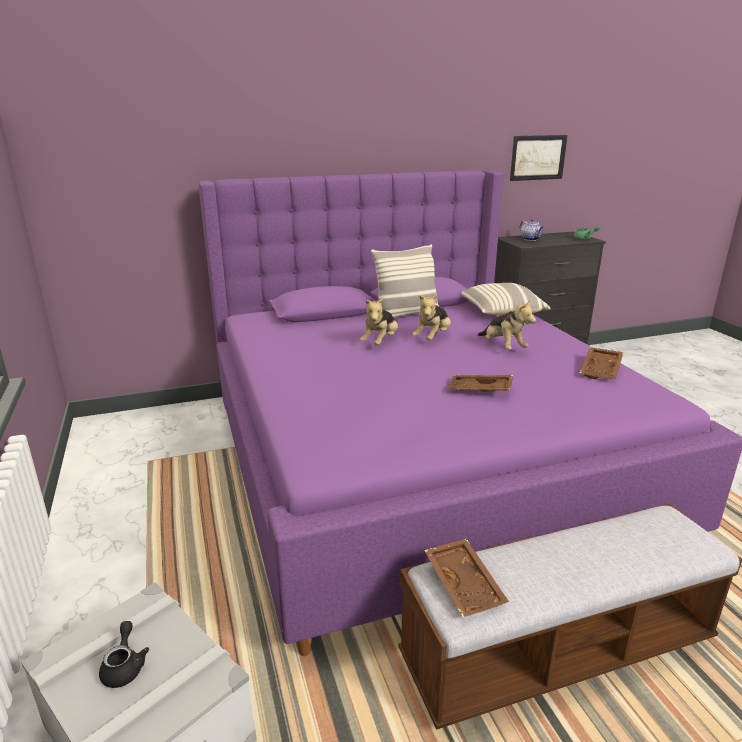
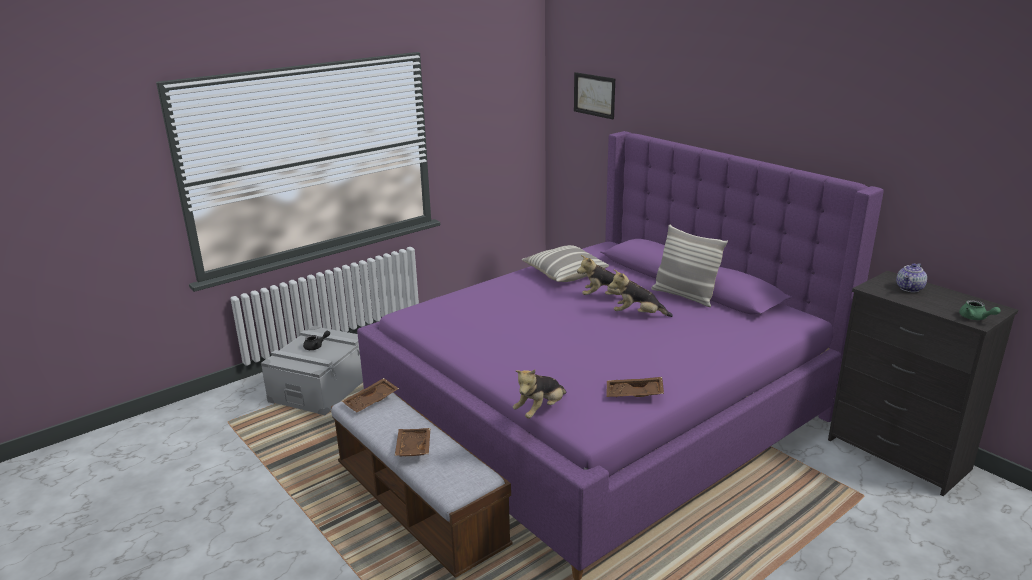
camera: 70 degrees right, 0 degrees up
brown tray [448,375,513,392] -> brown tray moved to [395,428,431,456]
pillow [461,283,551,315] -> pillow moved to [522,245,609,282]
plush toy [478,300,536,349] -> plush toy moved to [513,369,567,418]
picture [510,135,567,181] -> picture moved to [574,72,615,119]

